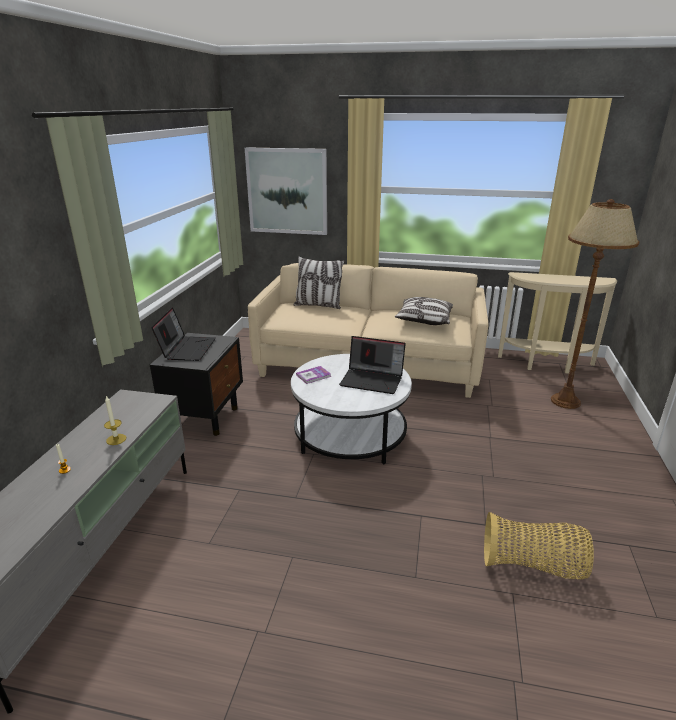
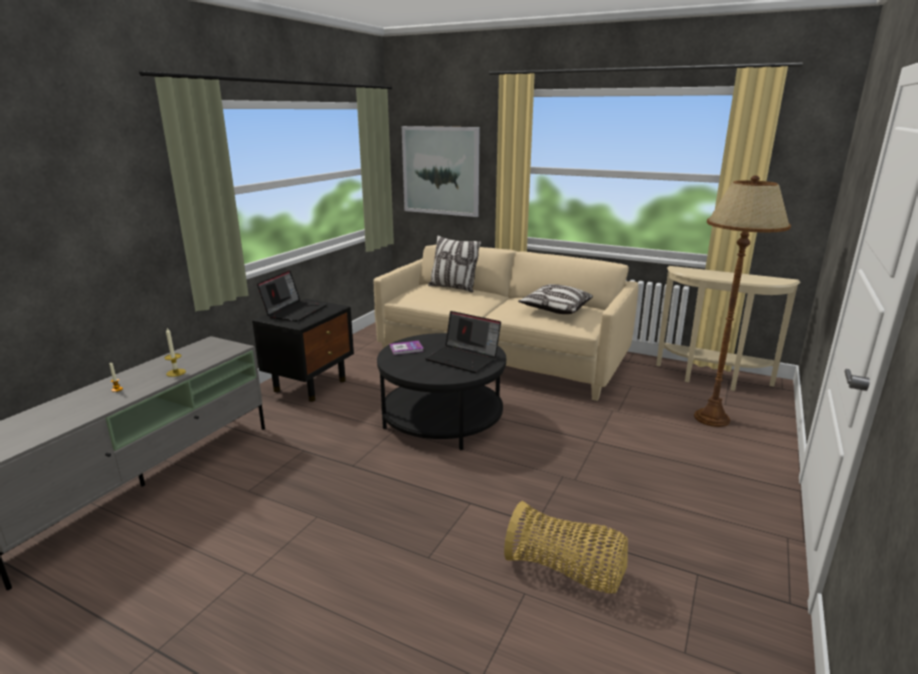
camera: 15 degrees right, 5 degrees down
white coffee table [291,354,412,465] -> black coffee table [377,333,506,450]

